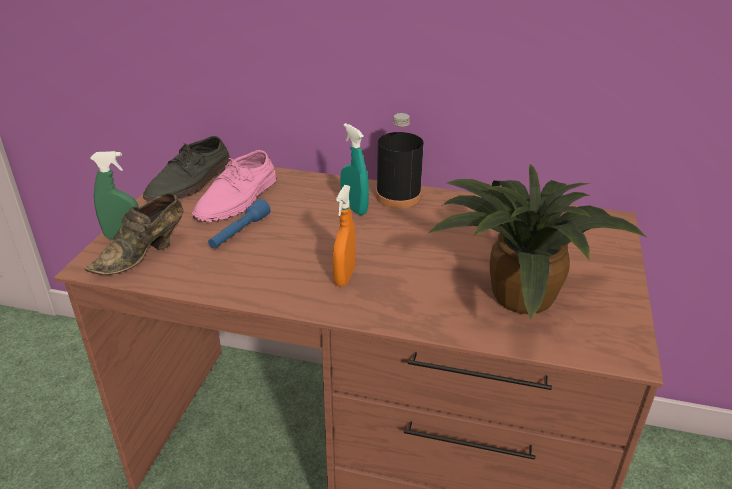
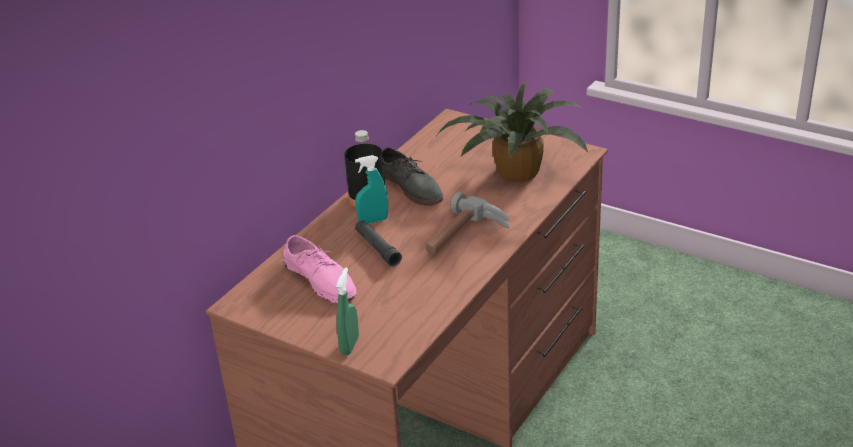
camera: 70 degrees left, 0 degrees up
brown shoe [84,193,183,275] -> none
grey shoe [143,136,230,202] -> grey shoe moved to [382,147,443,206]
blue flashlight [208,199,271,248] -> none
orange spray bottle [333,185,356,287] -> hammer [425,192,509,254]
none -> black flashlight [355,221,402,266]

